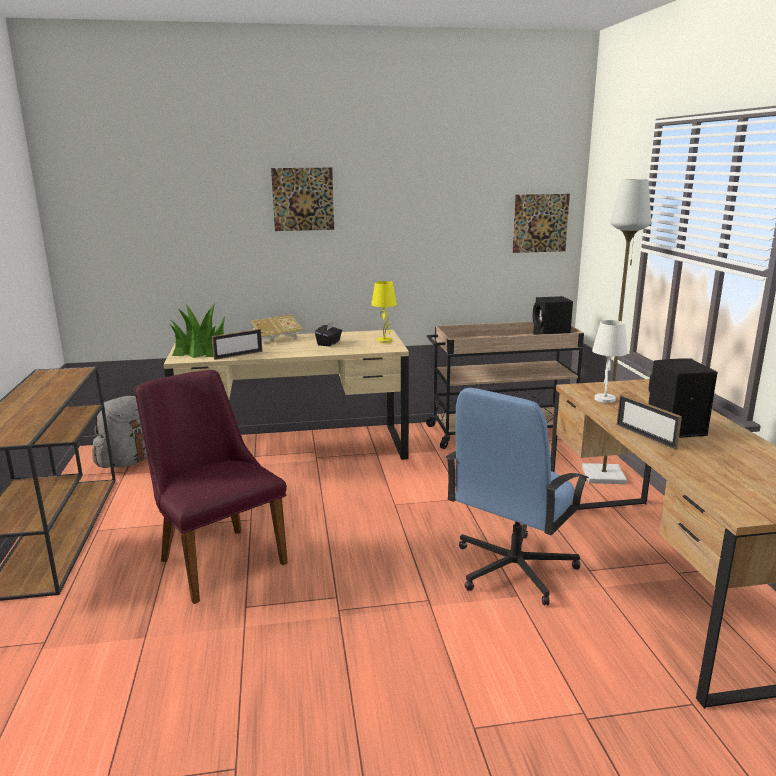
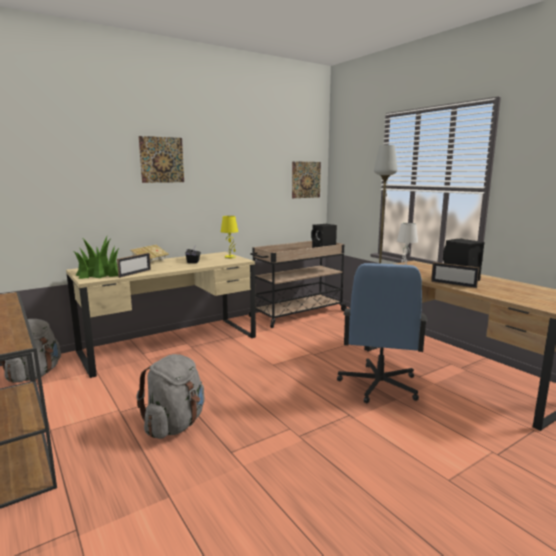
camera: 25 degrees left, 5 degrees down
purple chair [135,370,288,604] -> grey backpack [136,354,205,439]

